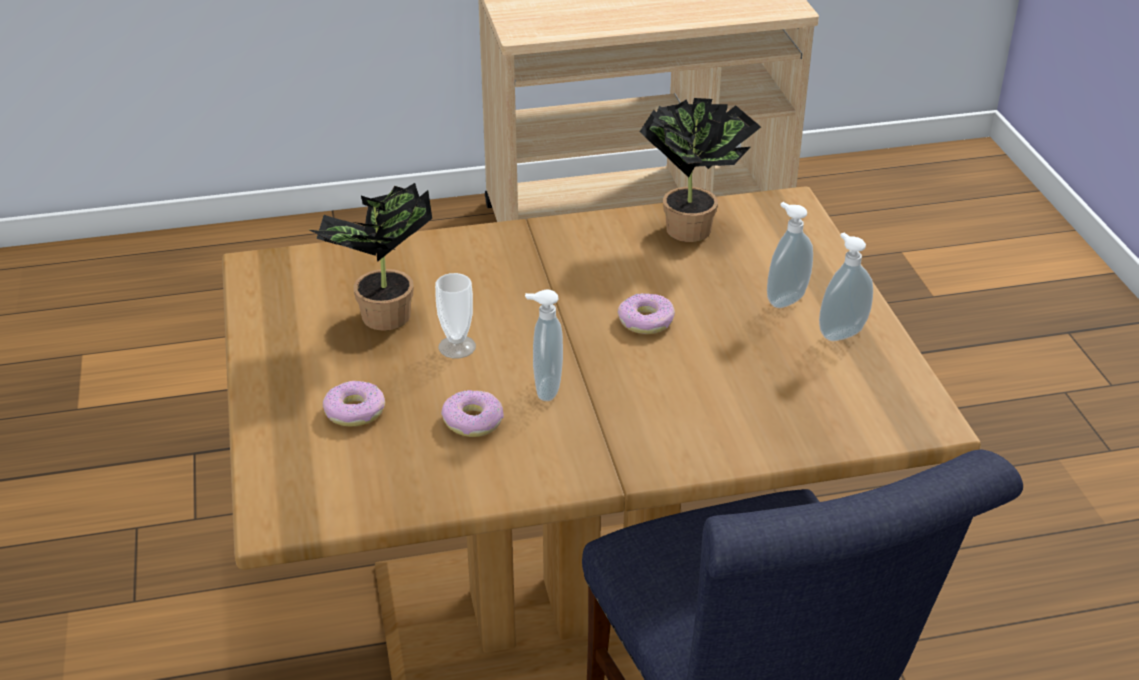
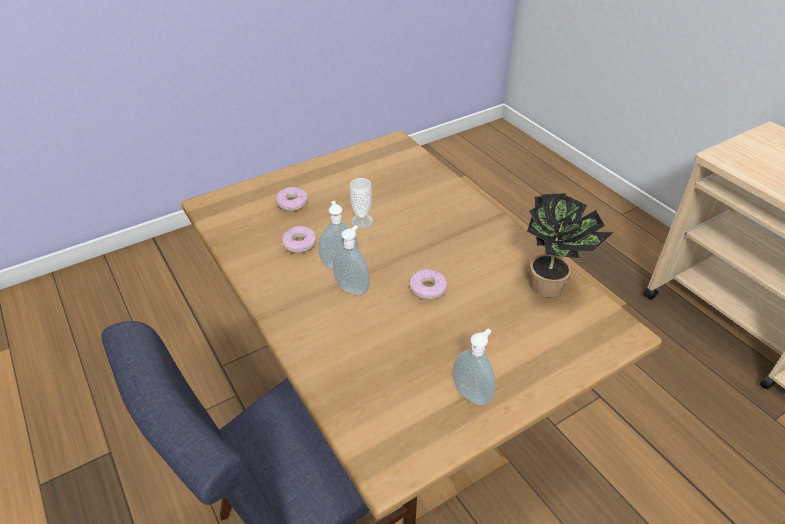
camera: 70 degrees right, 5 degrees up
potted plant [309,183,432,331] -> none
soap dispenser [767,202,813,308] -> soap dispenser moved to [333,225,370,296]

